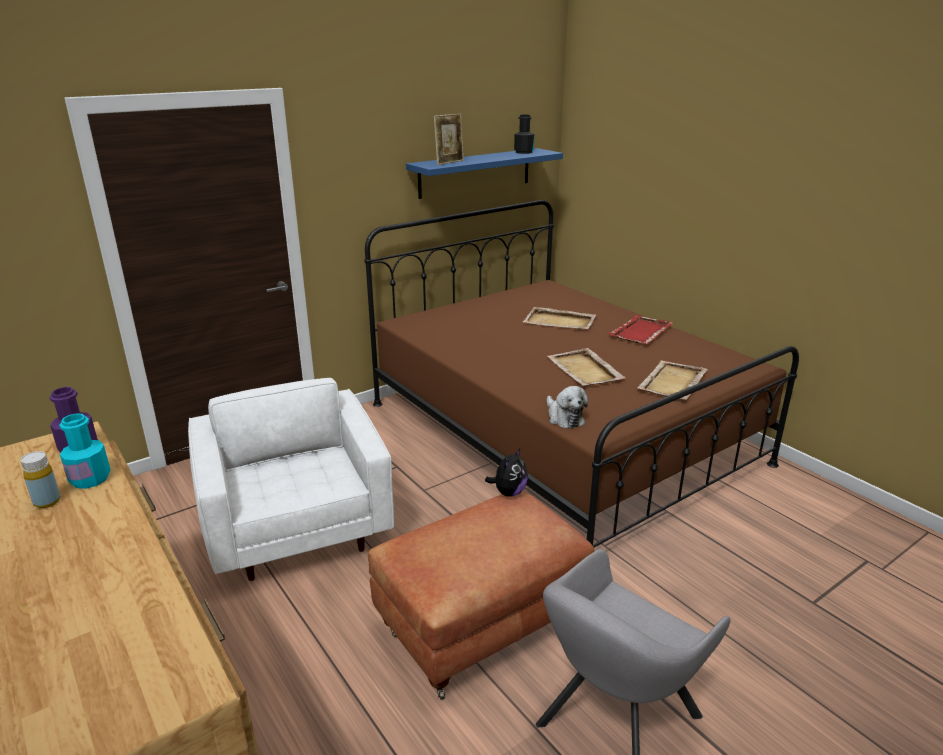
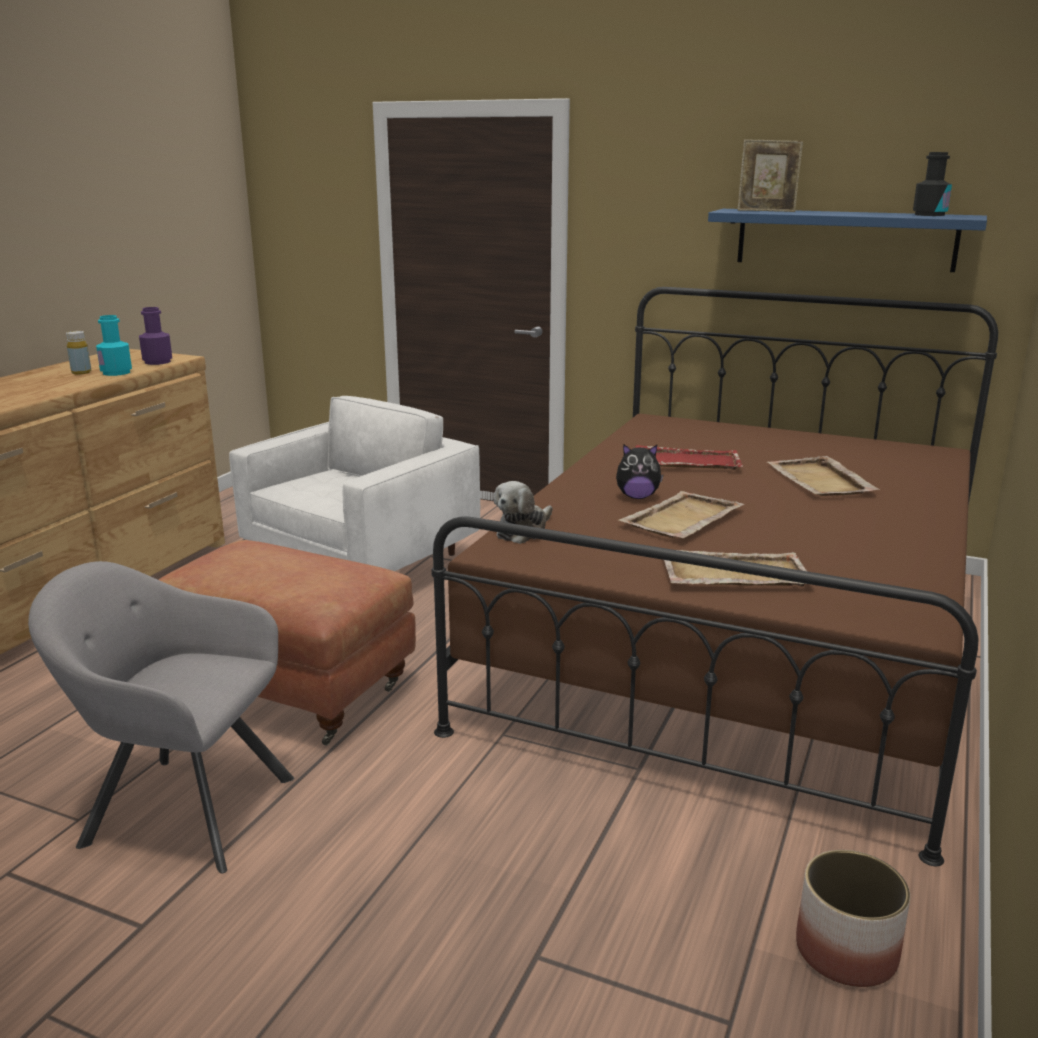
camera: 60 degrees right, 5 degrees down
plush toy [485,448,528,497] -> plush toy moved to [616,444,663,499]
red tray [608,315,674,344] -> red tray moved to [635,445,743,470]
none -> planter [796,850,910,987]

